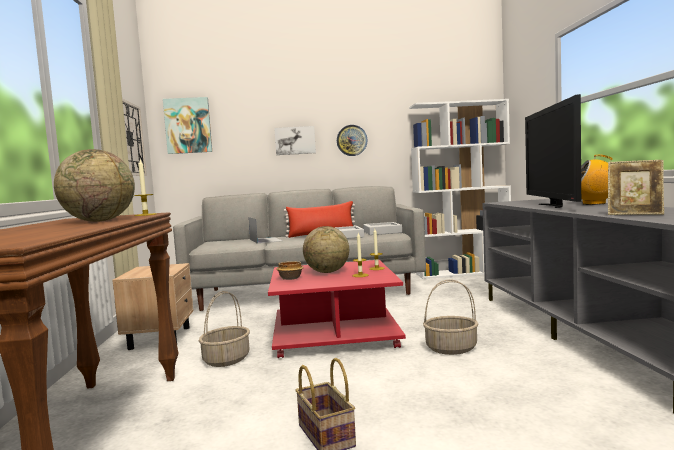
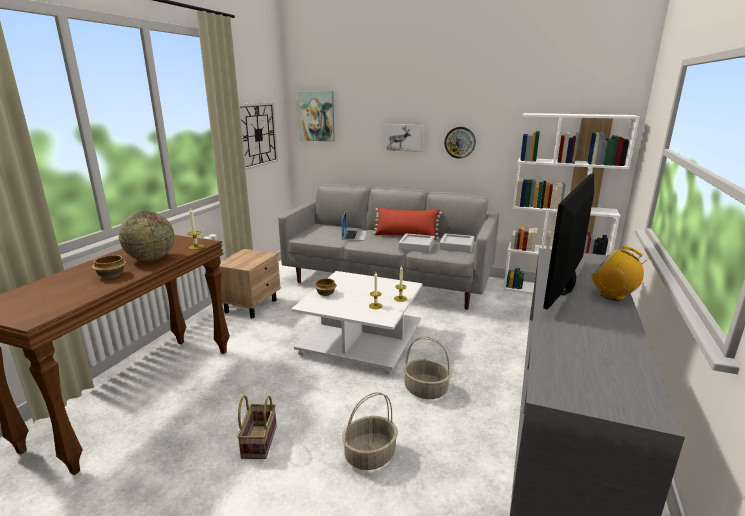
camera: 25 degrees right, 15 degrees up
basket [199,291,250,367] -> basket moved to [342,392,398,470]
red coffee table [268,260,406,358] -> white coffee table [291,271,422,374]
globe [303,226,349,273] -> none
picture frame [608,160,664,215] -> none
none -> bowl [92,255,126,278]

